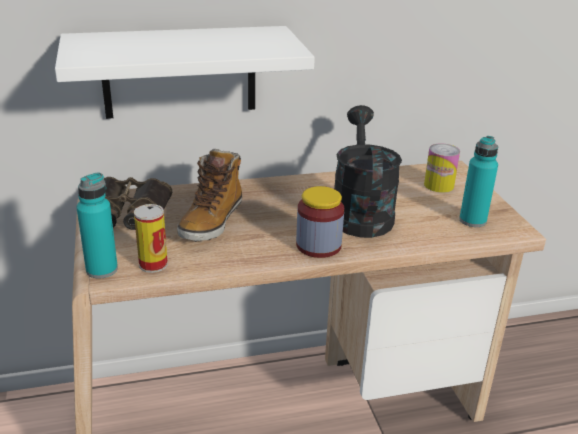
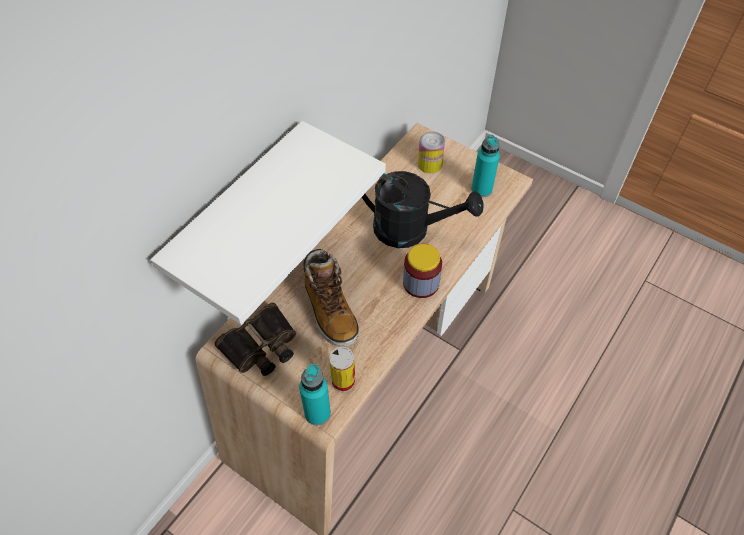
camera: 40 degrees left, 25 degrees up
black watering can [334,105,402,238] -> black watering can turned 150 degrees clockwise [362,171,484,248]

